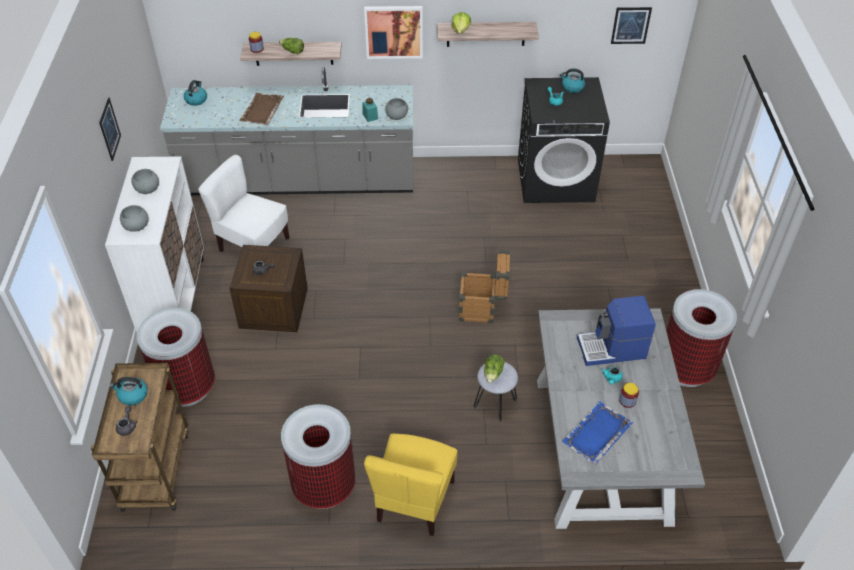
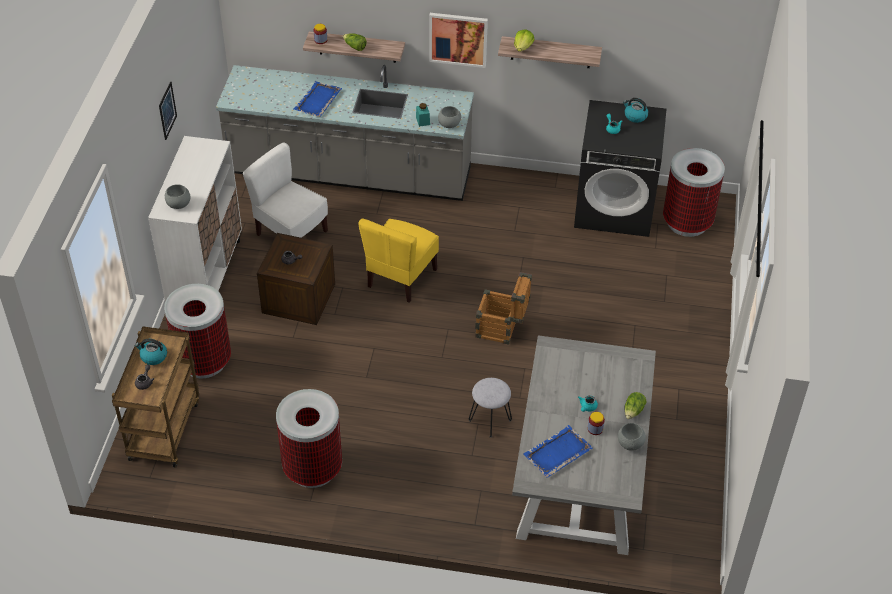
camera: 10 degrees right, 0 degrees up
grey bowl [131,169,159,194] -> grey bowl moved to [618,423,646,451]
kettle [184,80,207,106] -> none
brown tray [239,93,284,125] -> blue tray [294,81,342,117]
yellow chair [364,434,457,536] -> yellow chair moved to [358,219,439,303]
lettuce [484,354,505,383] -> lettuce moved to [625,392,647,419]
coffee machine [577,296,656,366] -> none
picture [611,7,652,44] -> none
trash can [666,289,737,387] -> trash can moved to [663,148,725,237]

